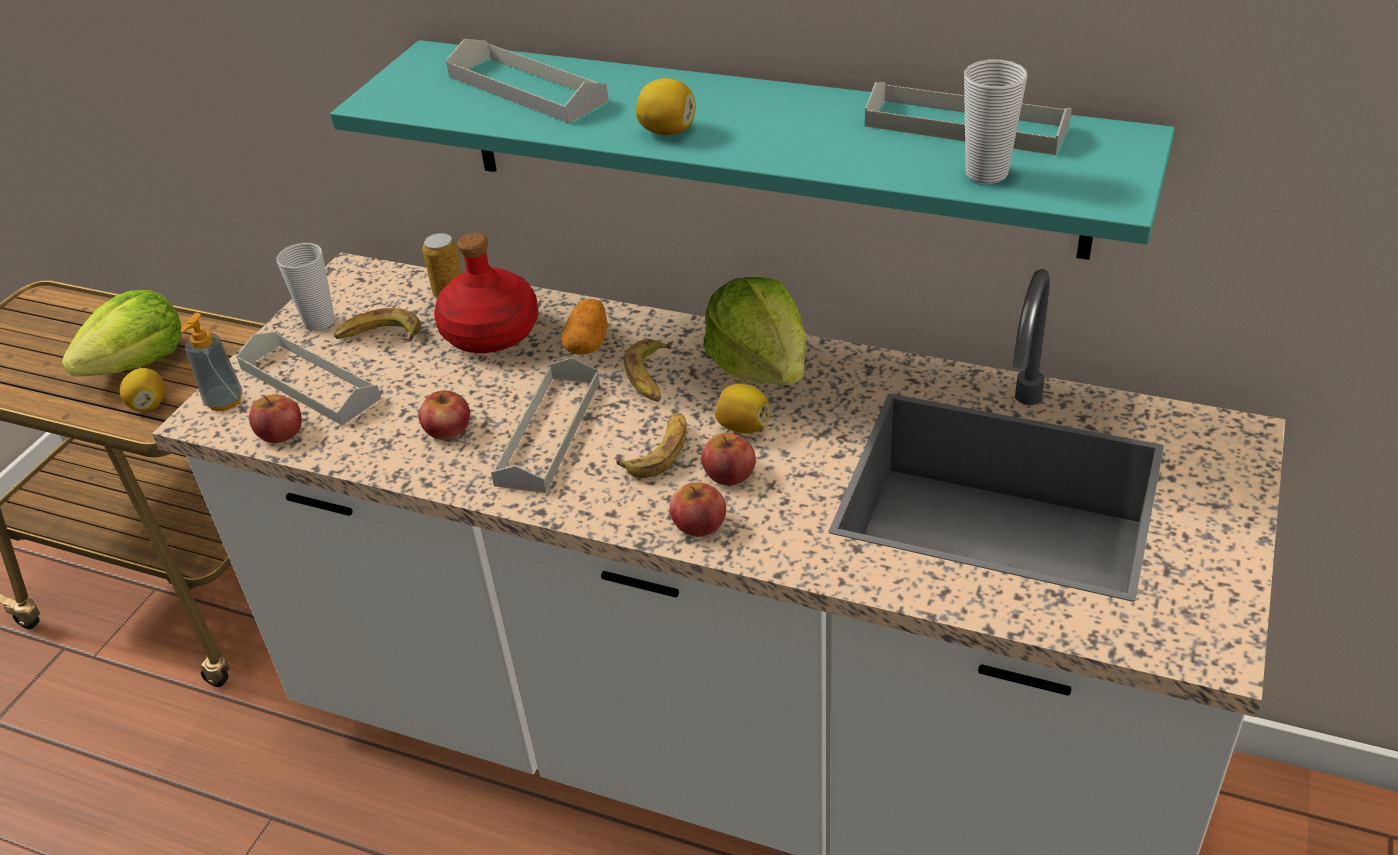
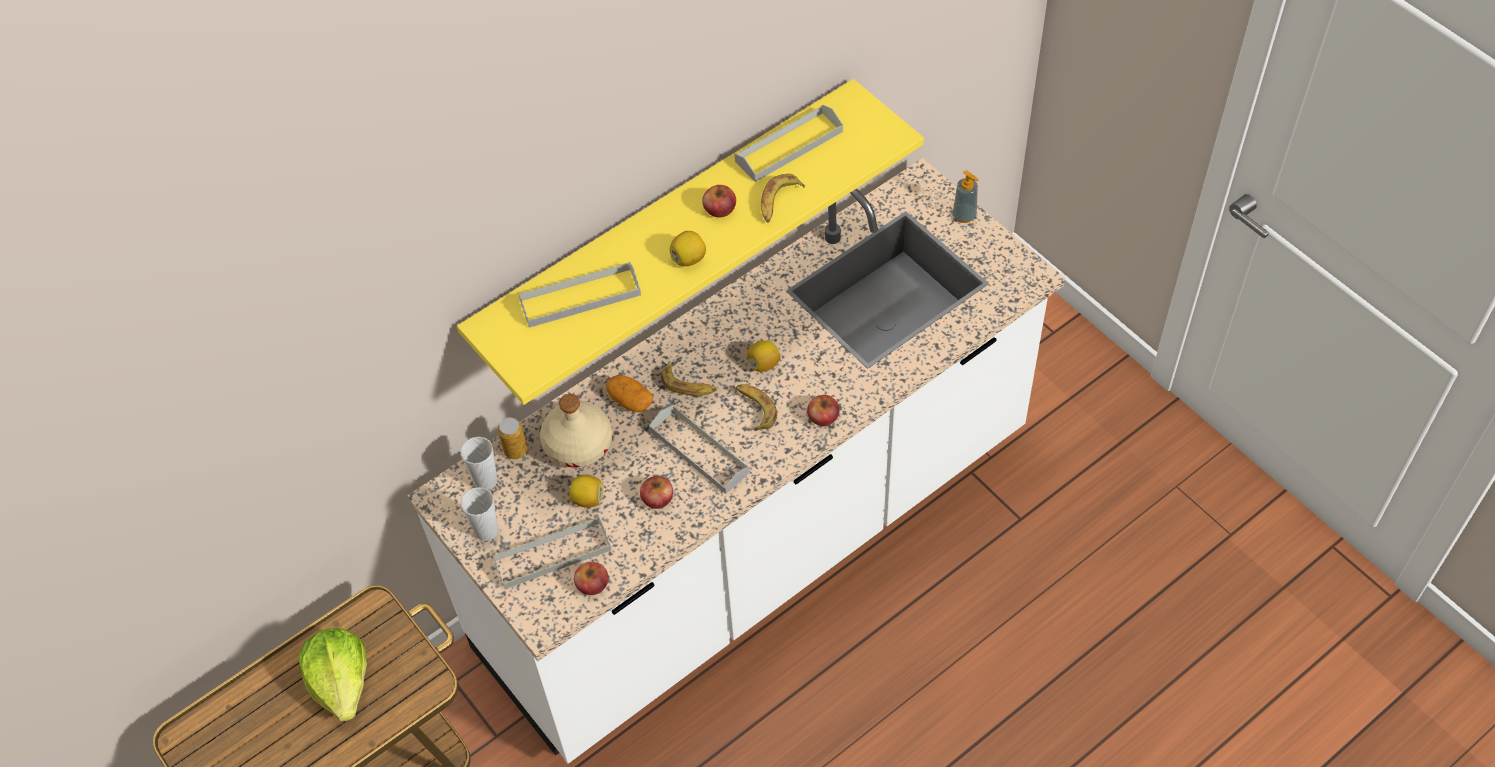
camera: 60 degrees left, 15 degrees up
lemon [120,368,165,411] -> lemon moved to [569,475,603,508]
soap dispenser [180,313,242,411] -> soap dispenser moved to [952,170,979,223]
turquoise shelf [330,40,1175,260] -> yellow shelf [457,79,924,405]
banana [334,308,421,342] -> banana moved to [761,174,805,223]
red bottle [434,233,538,353] -> beige bottle [540,394,612,467]
apple [701,433,756,485] -> apple moved to [702,185,736,218]
lettuce [703,277,807,385] -> none
cup [964,60,1027,184] -> cup moved to [461,437,497,490]

